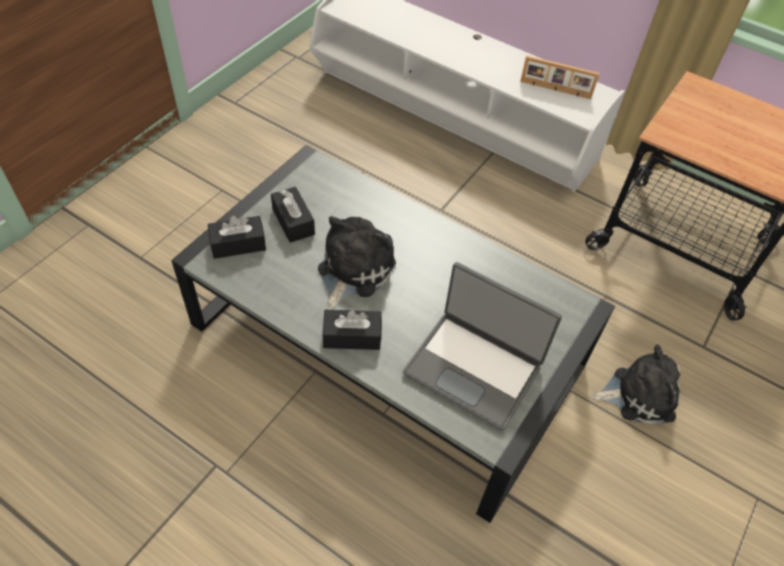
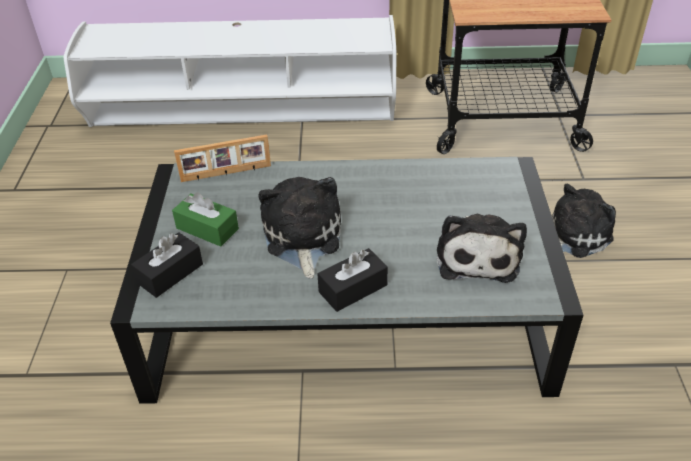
camera: 30 degrees left, 10 degrees down
black tissue box [271,187,315,243] -> green tissue box [172,192,239,247]
laptop [403,262,562,431] -> plush toy [436,214,527,283]
picture frame [520,56,600,99] -> picture frame moved to [174,135,271,182]

